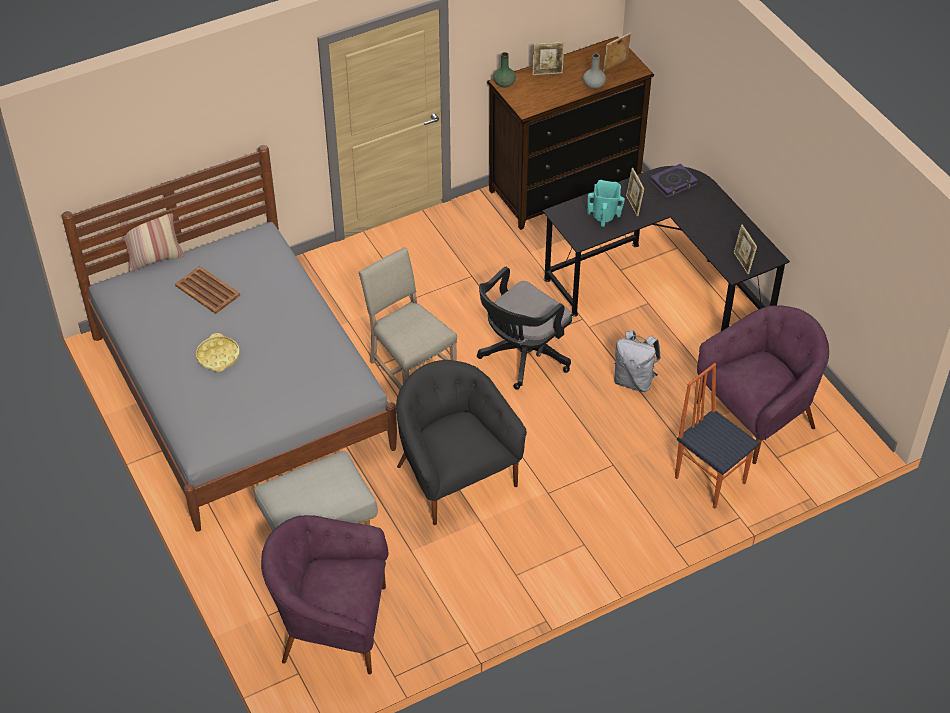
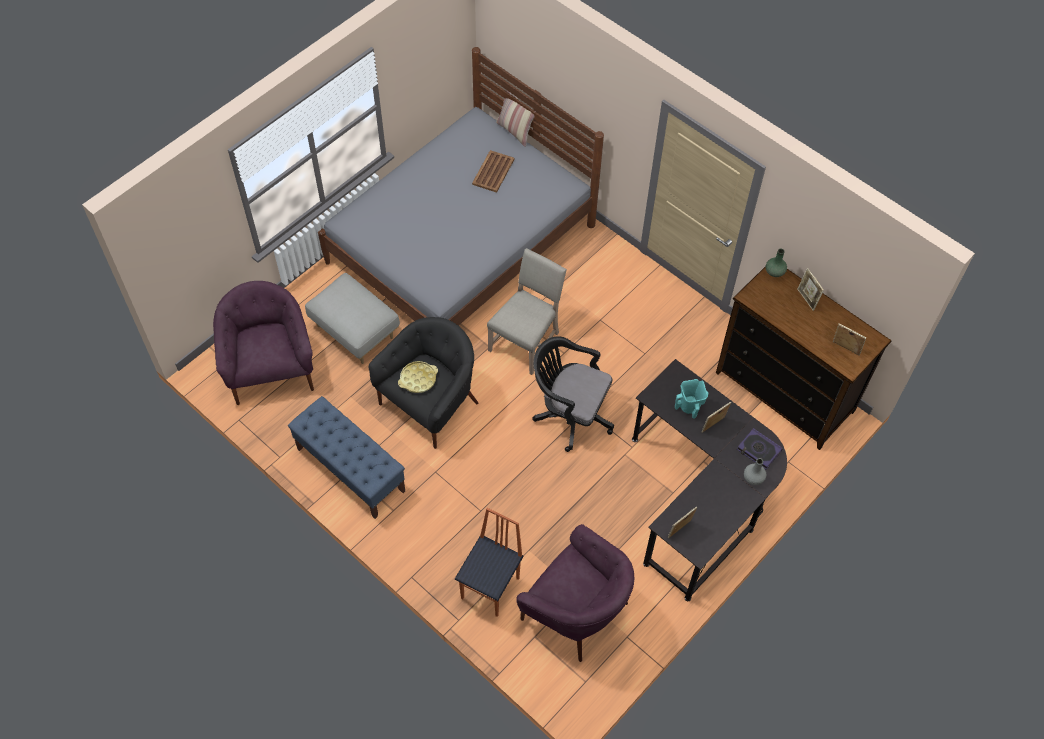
camera: 70 degrees right, 10 degrees up
yellow tray [196,333,240,372] -> yellow tray moved to [398,361,438,393]
grey vase [583,54,606,89] -> grey vase moved to [744,458,766,485]
grey backpack [614,331,661,392] -> none
none -> blue bench [288,396,405,519]

